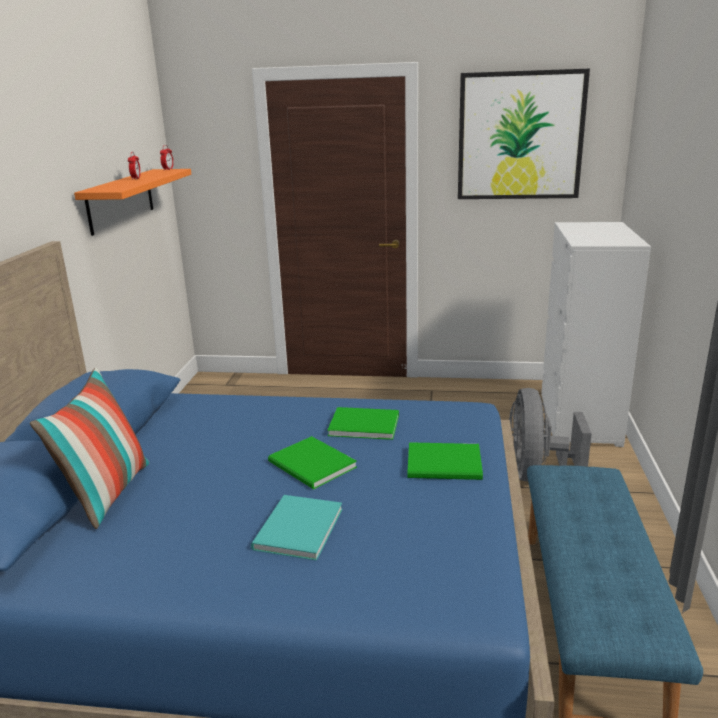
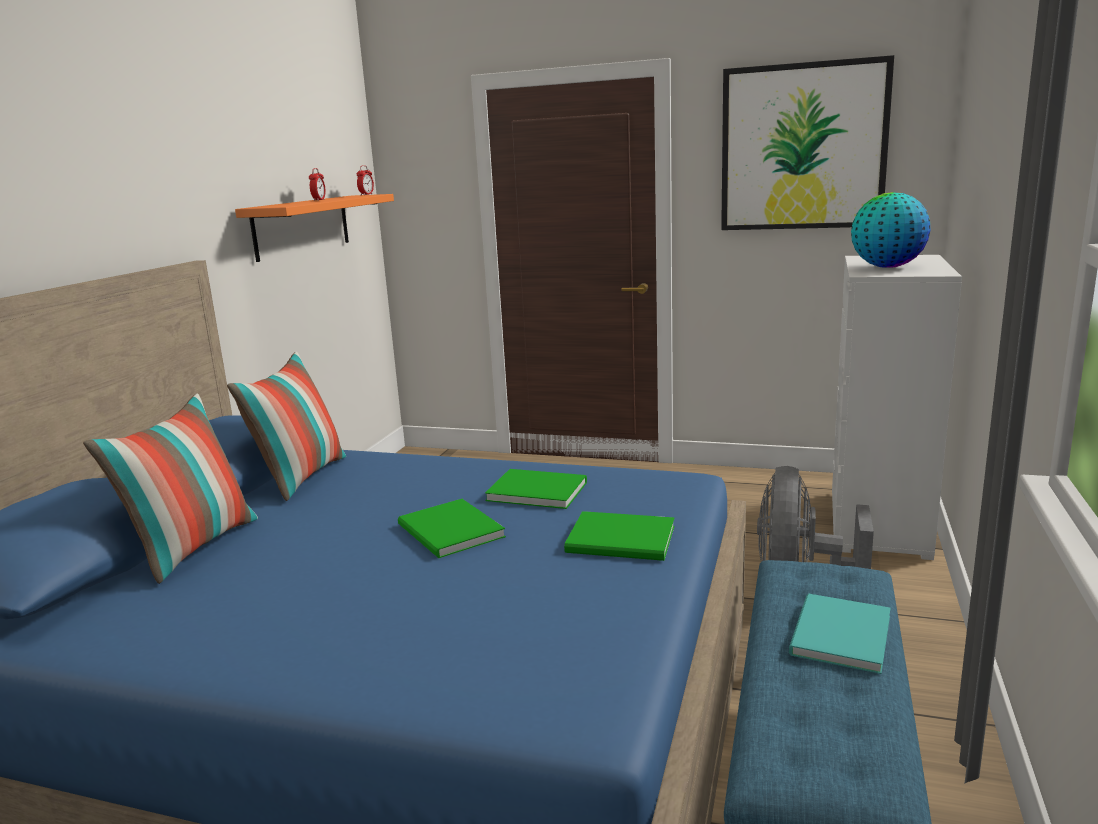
camera: 10 degrees right, 5 degrees down
turquoise book [251,495,342,561] -> turquoise book moved to [789,594,891,674]
none -> pillow [227,352,346,501]
none -> globe [851,192,931,268]

